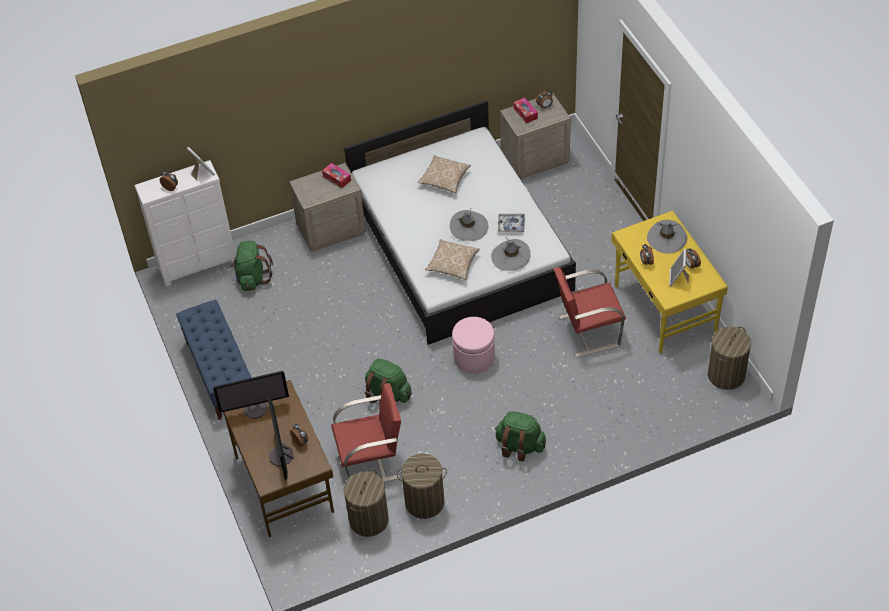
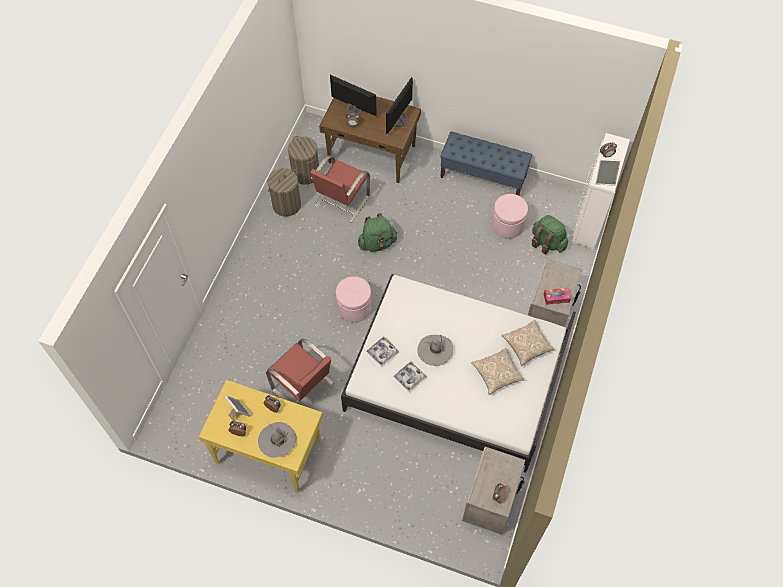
camera: 130 degrees right, 10 degrees up
pillow [425,239,480,280] -> pillow moved to [502,320,554,366]
grey hat [491,237,531,271] -> tray [366,336,399,366]
green backpack [495,411,546,462] -> none
tissue box [513,97,538,123] -> none
red chair [554,267,626,357] -> red chair turned 105 degrees clockwise [266,339,334,404]
laundry basket [708,327,751,390] -> none
none -> pink ottoman [492,194,528,239]

